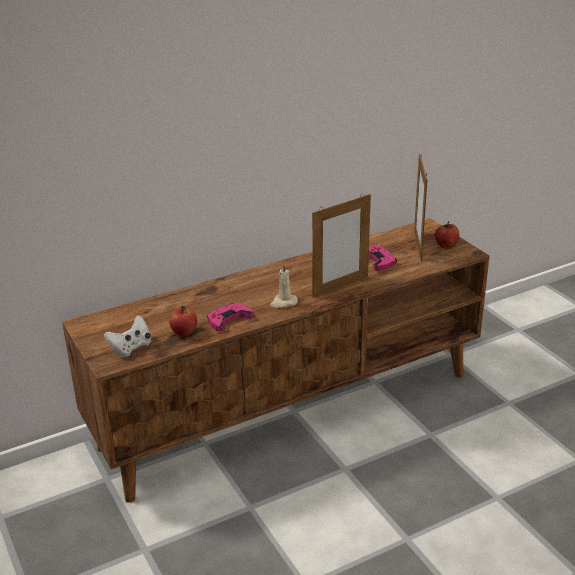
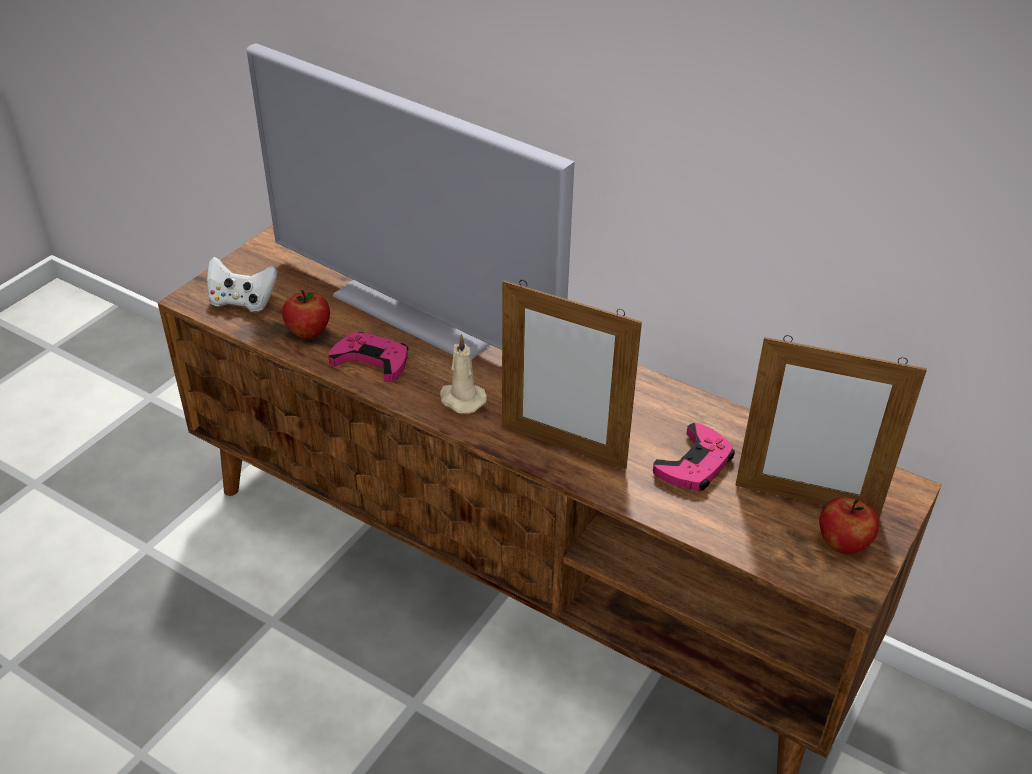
camera: 60 degrees right, 10 degrees up
picture frame [414,154,427,261] -> picture frame turned 135 degrees counterclockwise [735,335,927,518]
none -> television [246,44,575,360]

